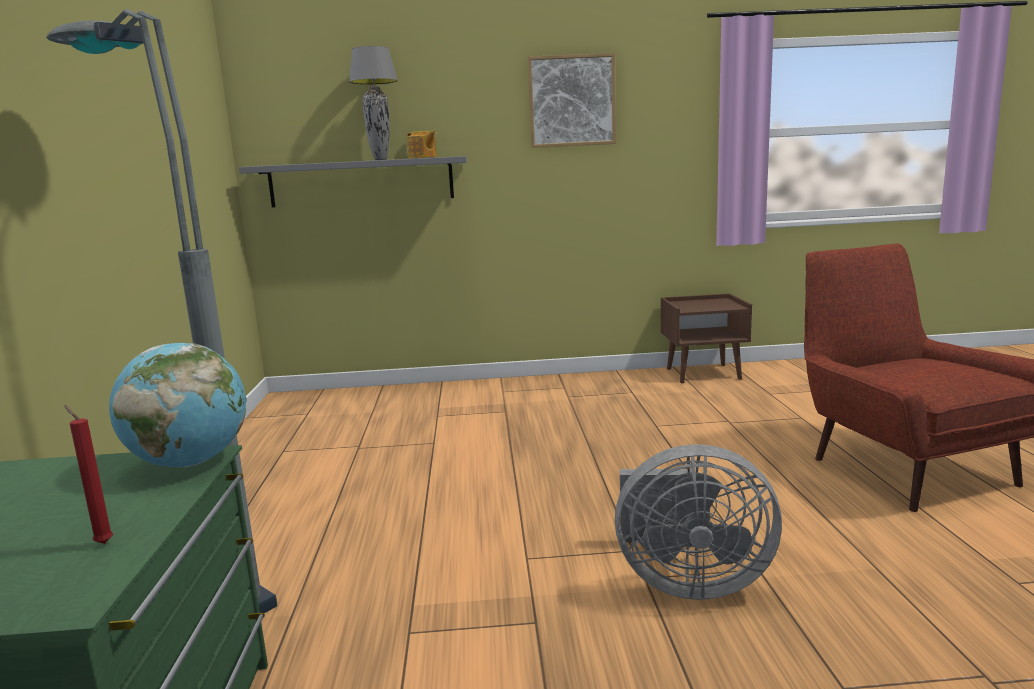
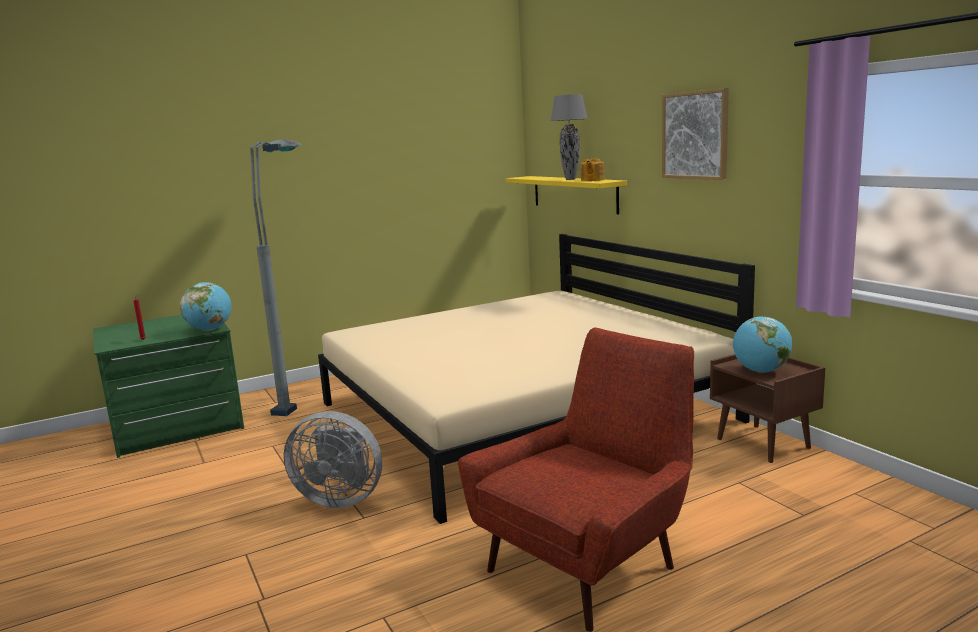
camera: 65 degrees right, 0 degrees up
grey shelf [239,156,467,207] -> yellow shelf [506,176,627,214]
grey fan [615,444,782,600] -> grey fan turned 60 degrees counterclockwise [284,411,382,508]
none -> beige bed [318,234,755,524]
none -> globe [733,316,792,373]

